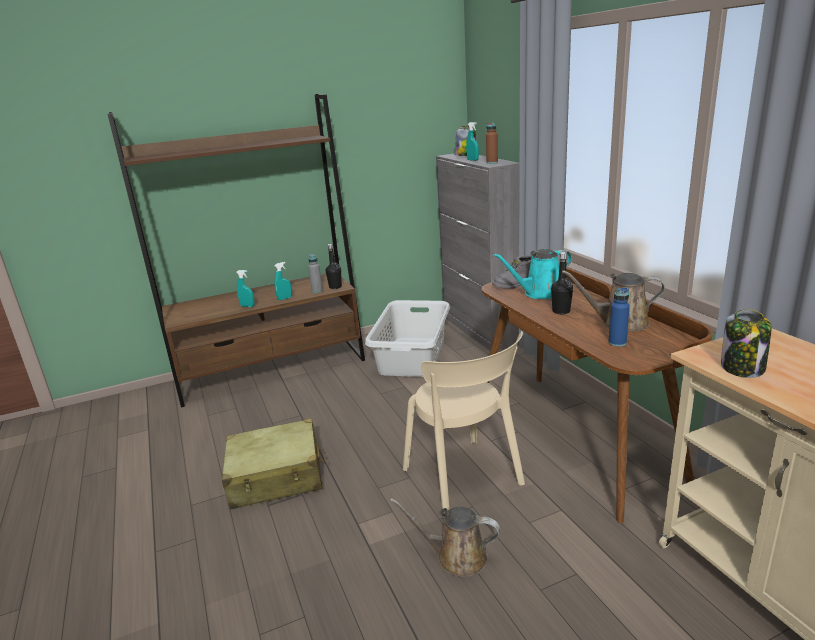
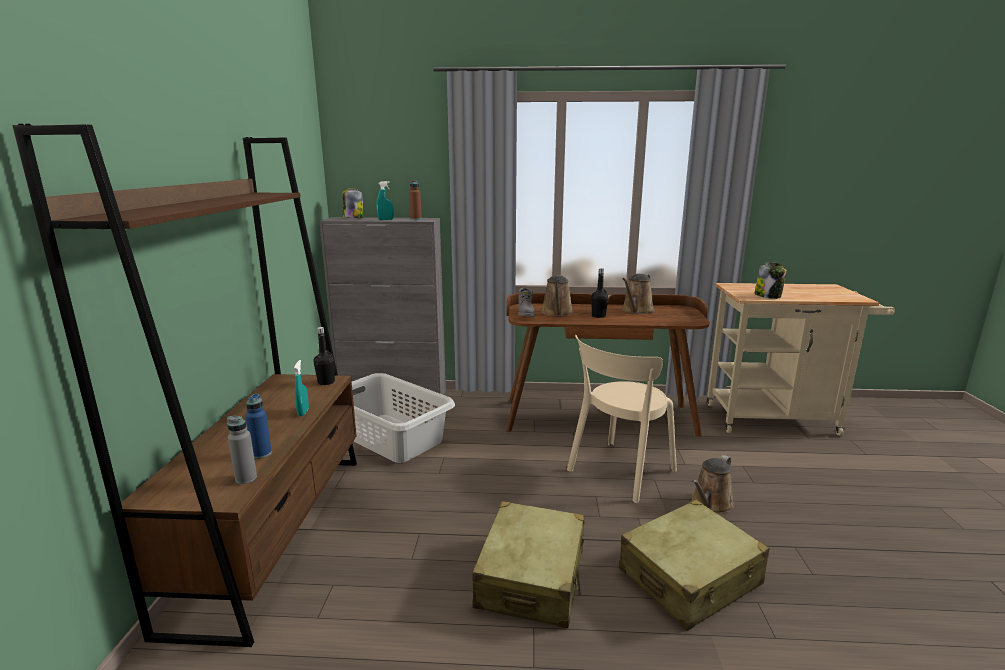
camera: 65 degrees left, 5 degrees down
turquoise spray bottle [236,270,255,307] -> none
grey bottle [308,254,323,293] -> grey bottle moved to [227,416,257,484]
beige chair [403,331,525,518] -> beige chair turned 135 degrees clockwise [567,335,677,503]
turquoise watering can [493,249,572,299] -> brown watering can [541,275,574,317]
blue bottle [608,287,630,347] -> blue bottle moved to [245,394,272,459]
none -> beige suitcase [619,499,770,631]

